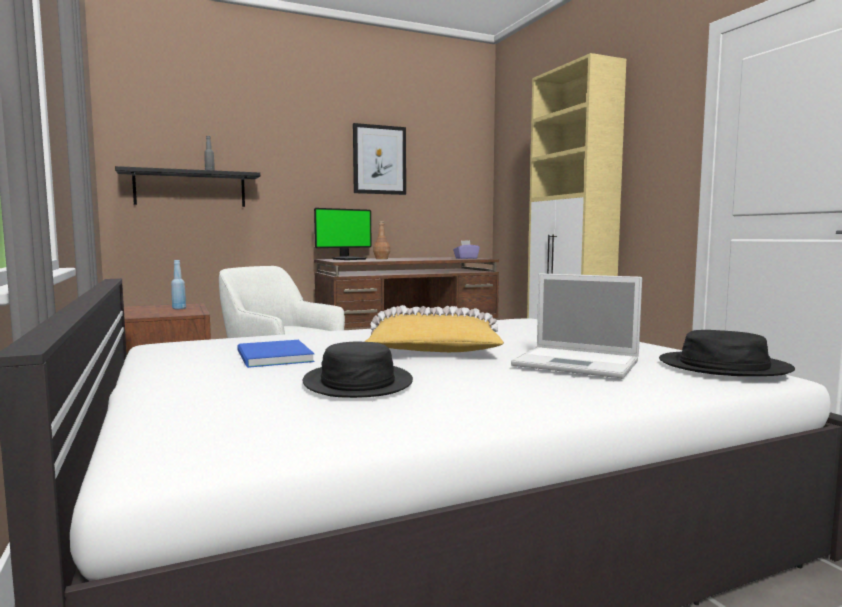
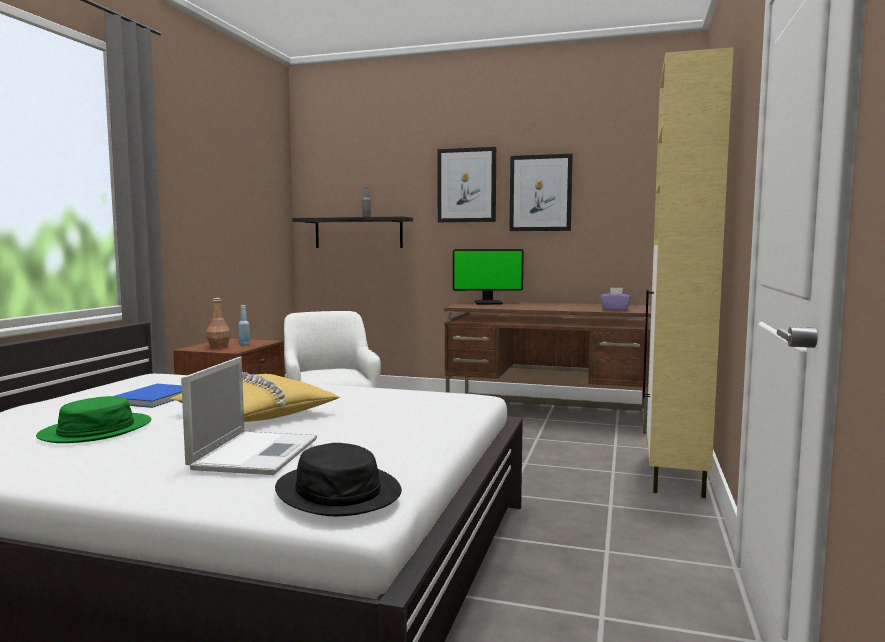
camera: 40 degrees right, 0 degrees up
black hat [303,342,413,398] -> green hat [36,396,151,443]
brown bottle [373,222,390,259] -> brown bottle moved to [206,298,231,348]
laptop [511,273,642,378] -> laptop turned 150 degrees counterclockwise [181,357,317,475]
none -> picture [438,147,496,222]

